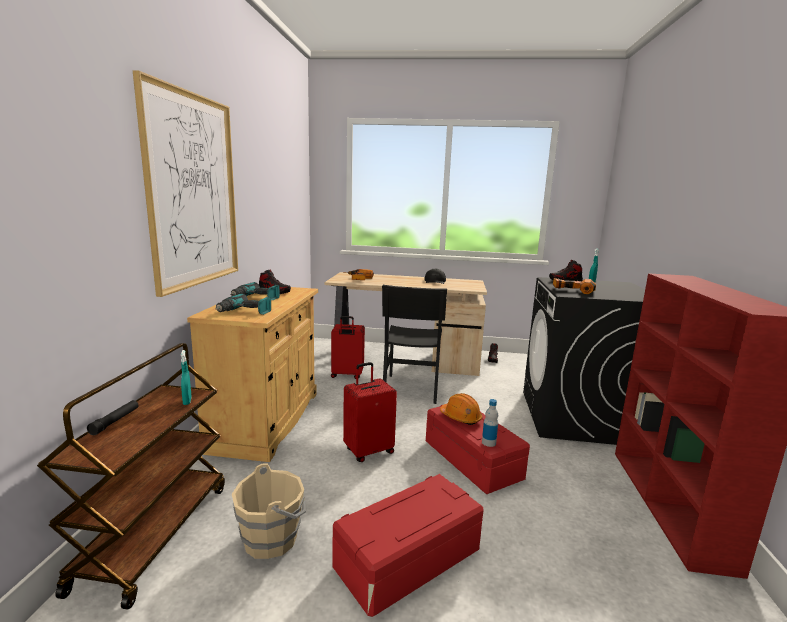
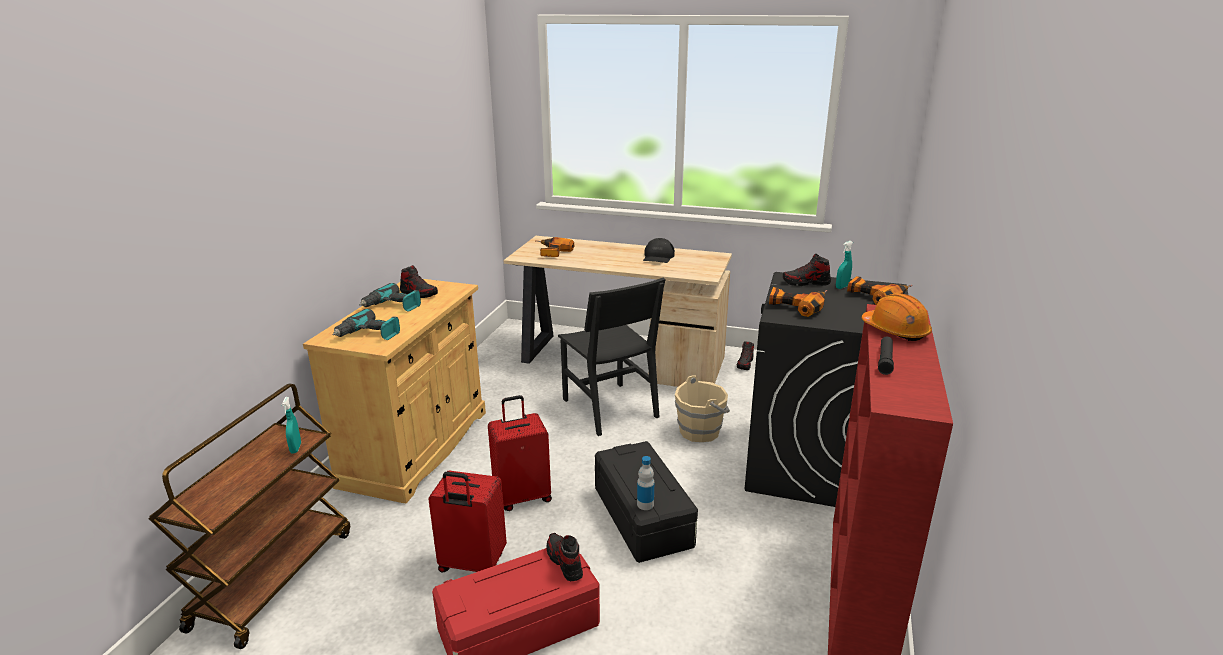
camera: 10 degrees right, 10 degrees up
black flashlight [87,400,139,435] -> black flashlight moved to [878,337,894,375]
picture [133,70,238,297] -> none
beige bucket [232,464,306,559] -> beige bucket moved to [675,375,730,442]
red suitcase [331,316,365,379] -> red suitcase moved to [428,471,507,572]
black chair [382,285,447,404] -> black chair turned 45 degrees counterclockwise [558,278,666,436]
red storage box [426,405,530,494] -> black storage box [595,441,698,563]
orange hard hat [440,393,482,425] -> orange hard hat moved to [861,294,932,341]
none -> shoe [546,533,583,581]
none -> power drill [847,276,912,305]

